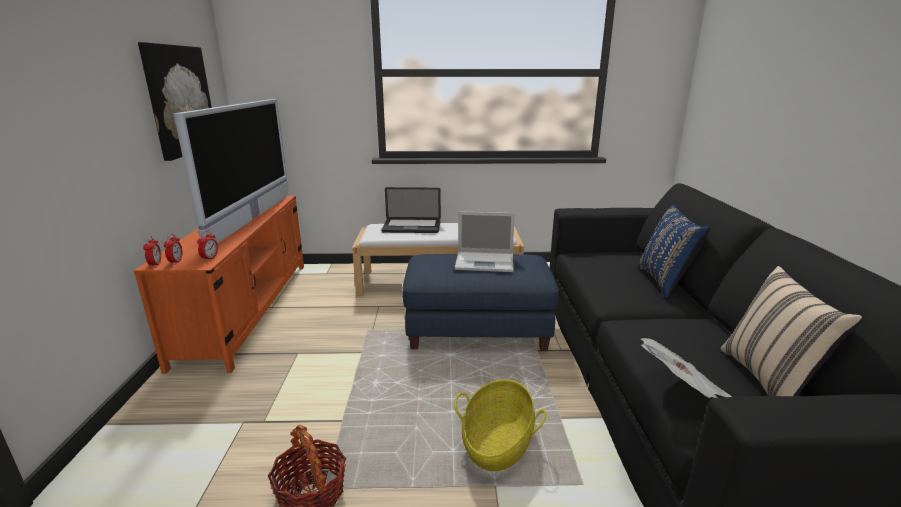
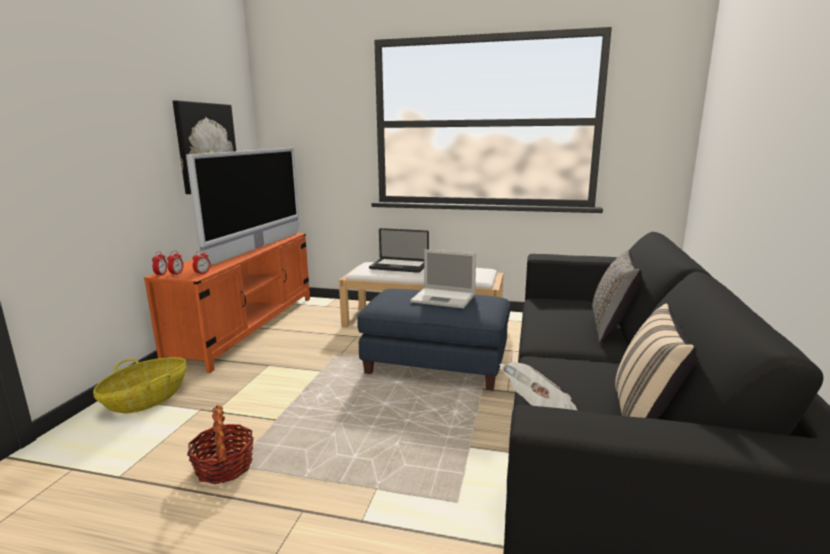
camera: 15 degrees right, 5 degrees down
basket [454,379,546,471] -> basket moved to [93,357,187,413]
blue pillow [638,205,710,298] -> grey pillow [592,250,643,342]

